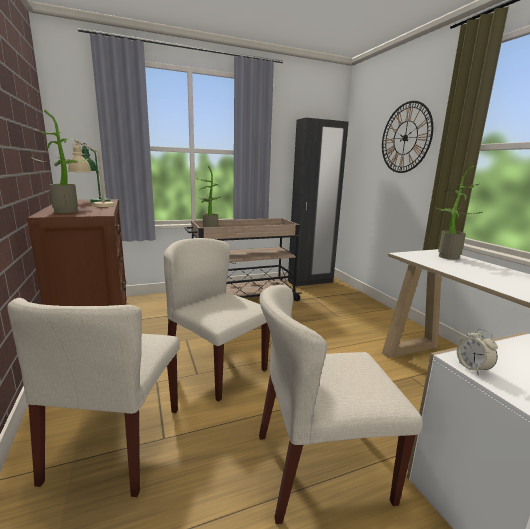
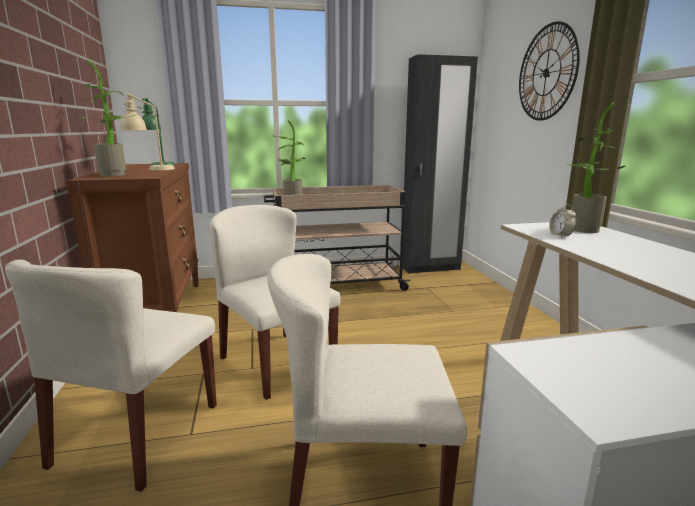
camera: 10 degrees right, 0 degrees up
alarm clock [457,328,498,375] -> alarm clock moved to [549,204,576,238]

